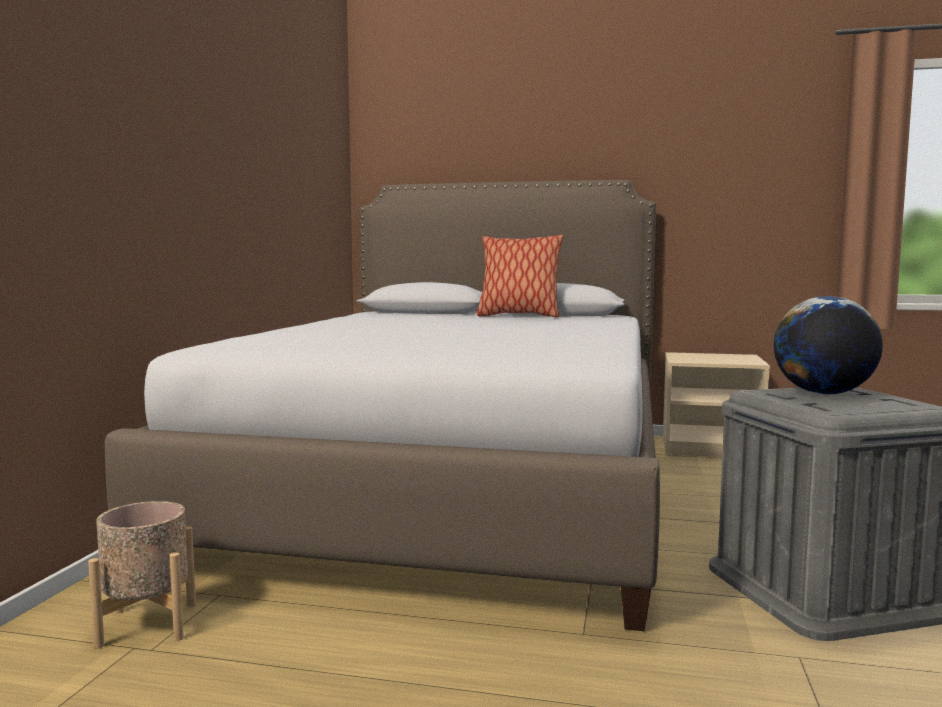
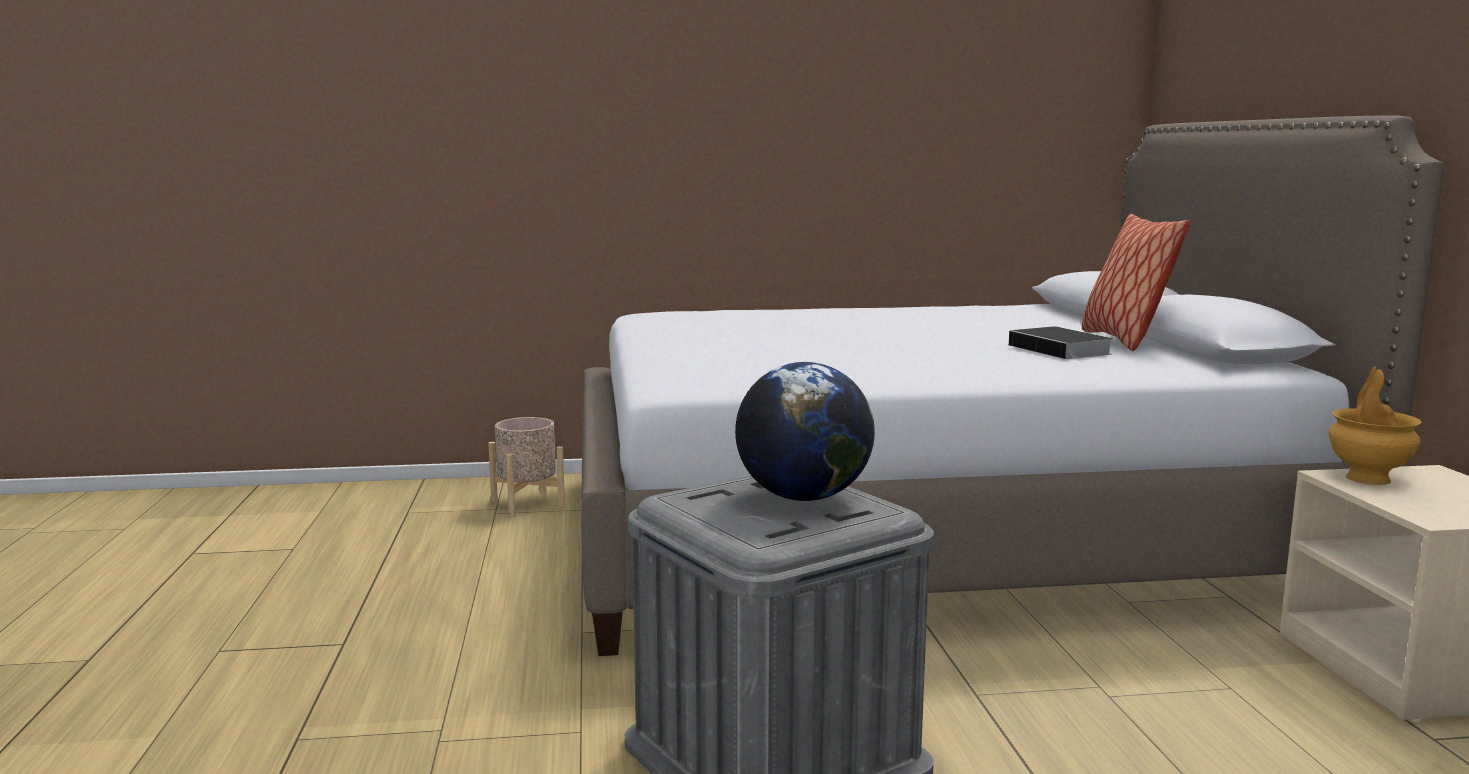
camera: 70 degrees right, 5 degrees up
none -> book [1009,326,1113,361]
none -> brown vase [1328,366,1421,485]

